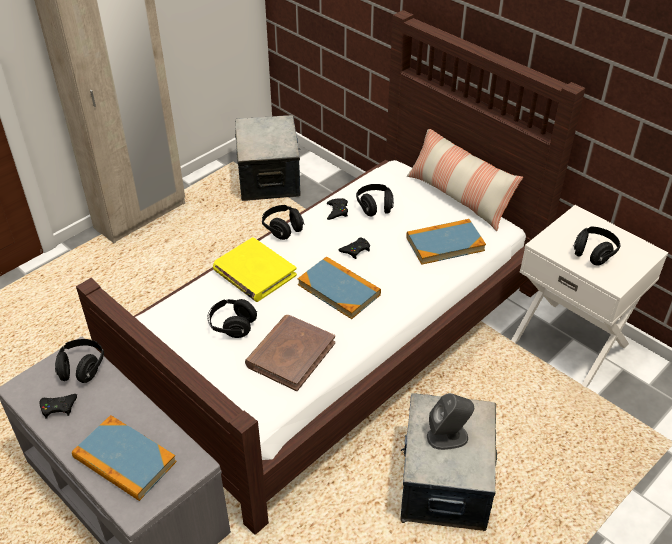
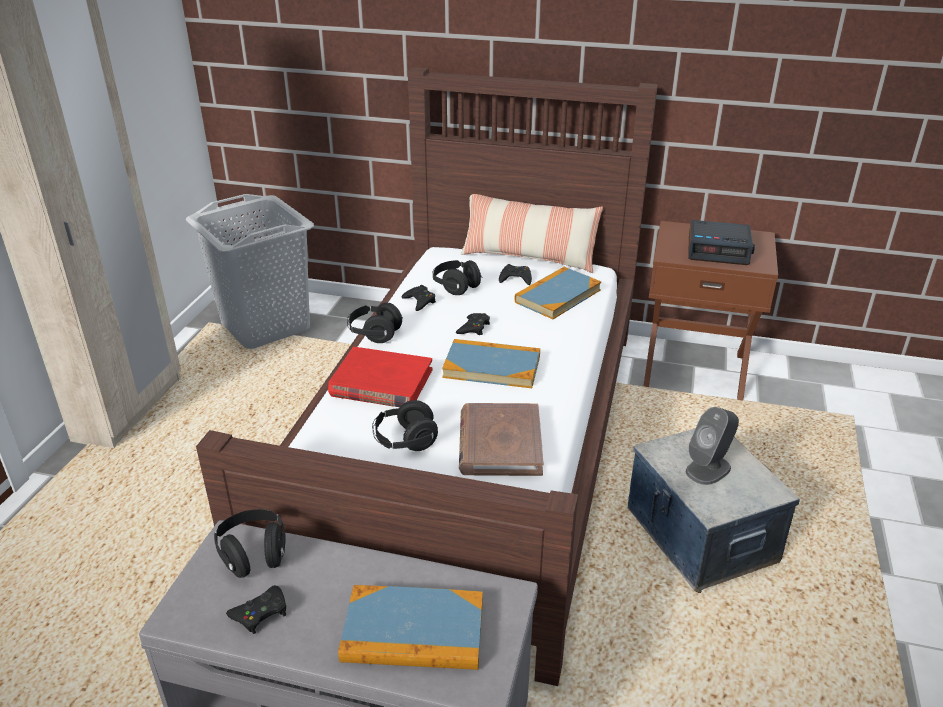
camera: 30 degrees left, 10 degrees down
yellow book [213,237,297,302] -> red book [328,347,432,407]
storage box [235,115,301,201] -> grey laundry basket [186,194,314,349]
white nightstand [511,205,668,388] -> brown nightstand [643,221,778,401]
black headphones [574,226,621,266] -> alarm clock [688,220,755,265]
none -> black game controller [499,264,532,285]

